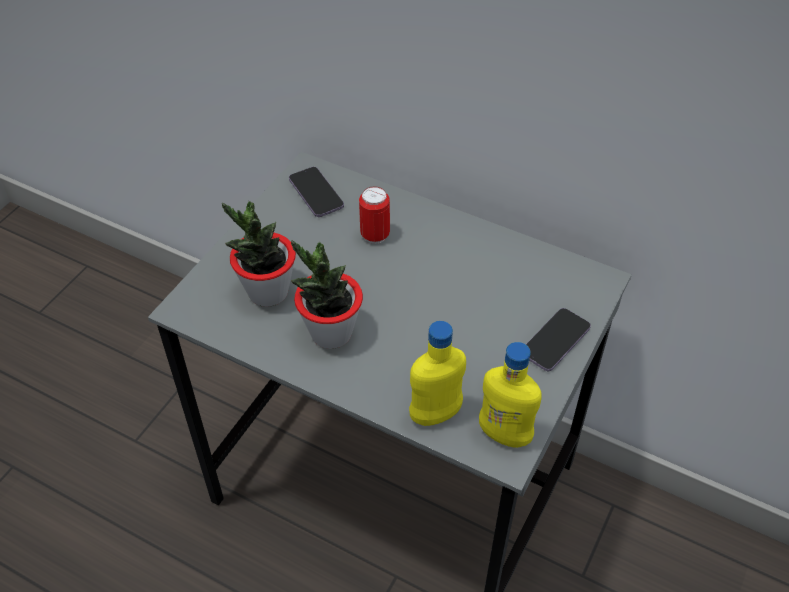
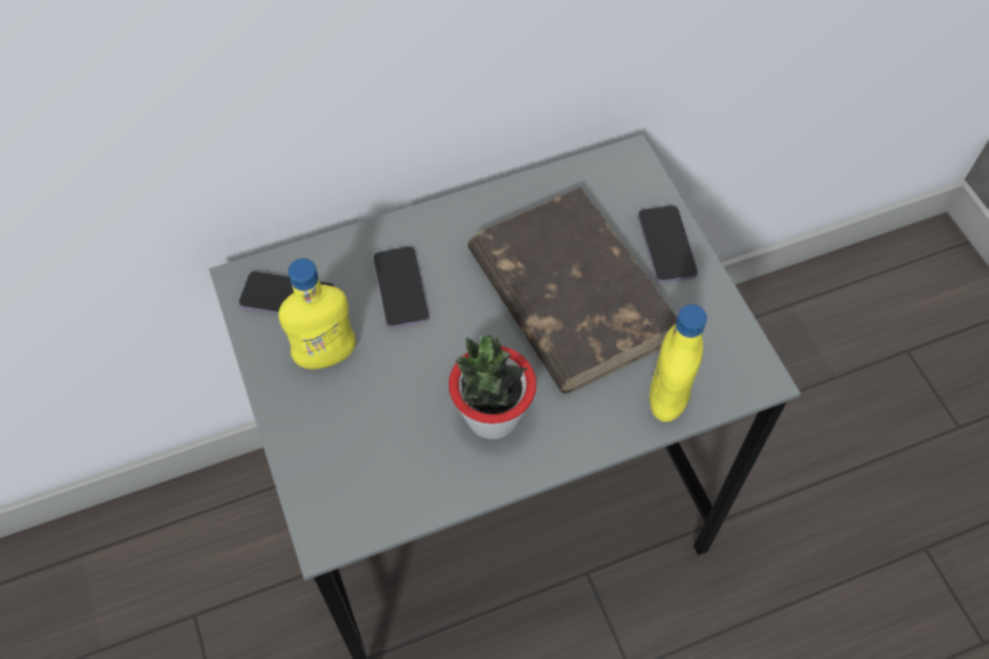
camera: 50 degrees left, 10 degrees up
potted plant [222,202,296,307] -> none
can [359,186,390,244] -> phone [373,247,429,328]
yellow bottle [479,342,542,448] -> yellow bottle moved to [278,258,356,369]
none -> brown book [468,187,677,394]

